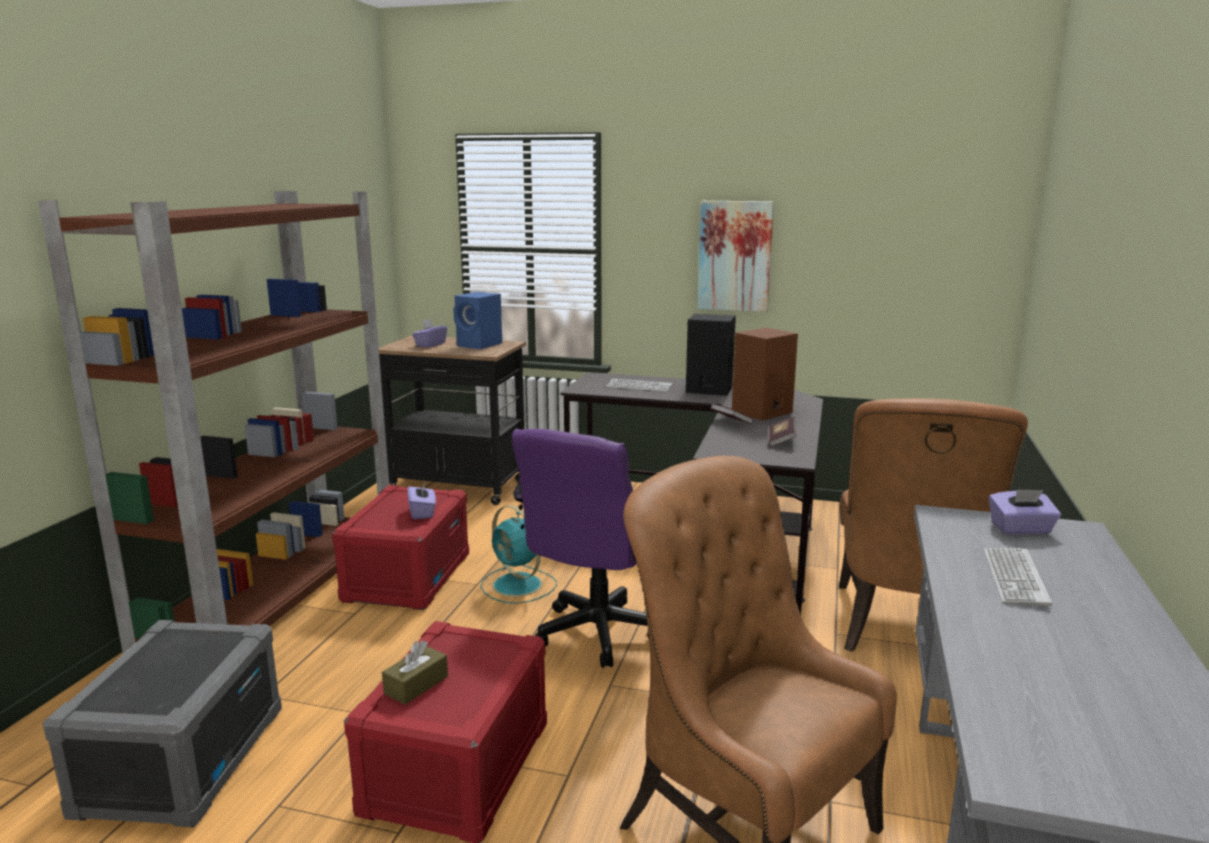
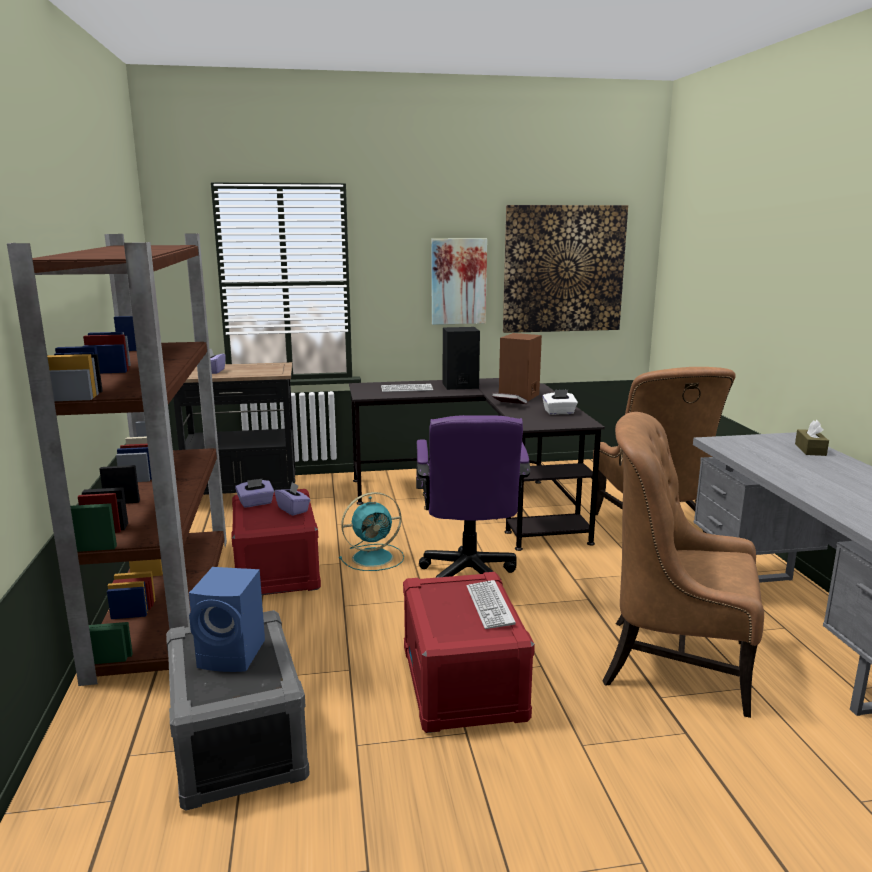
camera: 25 degrees left, 0 degrees up
brown tissue box [382,640,448,705] -> brown tissue box moved to [795,420,829,456]
blue speaker [453,292,502,349] -> blue speaker moved to [189,567,265,672]
turquoise fan [481,505,557,604] -> turquoise fan turned 45 degrees counterclockwise [339,492,404,571]
book [769,417,797,447] -> white tissue box [542,390,578,415]
keyboard [984,548,1052,606] -> keyboard moved to [467,580,516,629]
purple tissue box [989,489,1061,534] -> purple tissue box moved to [235,479,274,508]
none -> picture [503,205,628,333]

